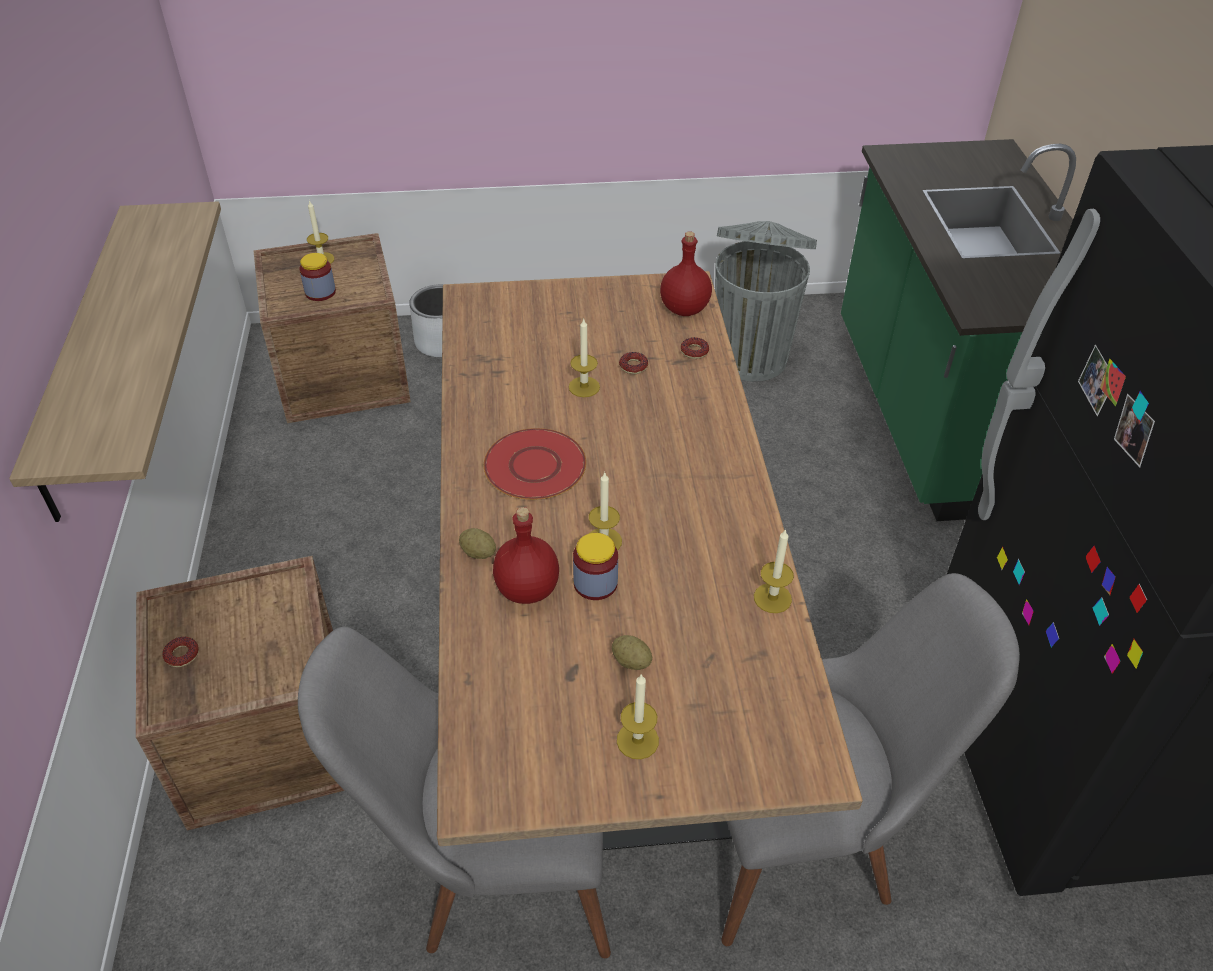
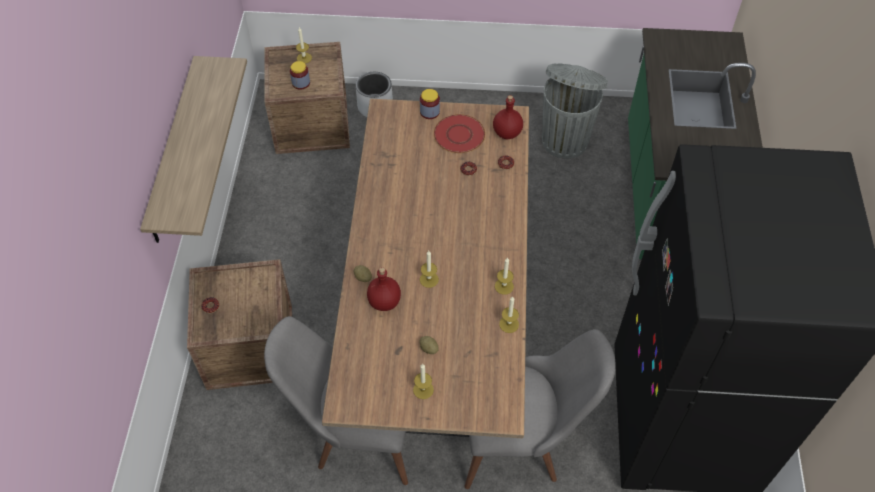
camera: 10 degrees right, 10 degrees up
red plate [484,428,586,500] -> red plate moved to [434,114,485,153]
candle [569,319,600,397] -> candle moved to [495,257,514,295]
jar [573,533,618,600] -> jar moved to [420,89,440,119]

